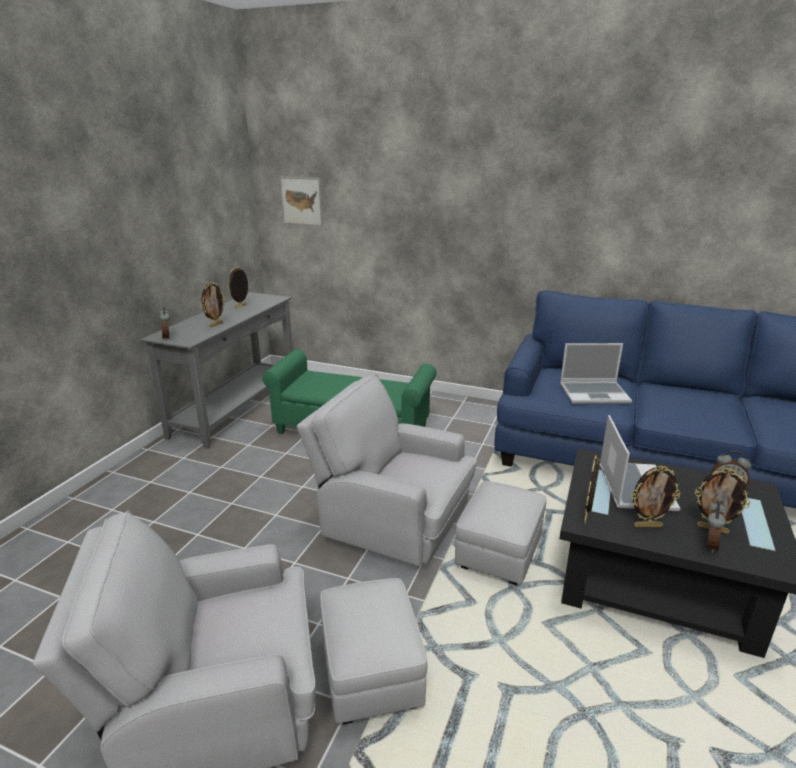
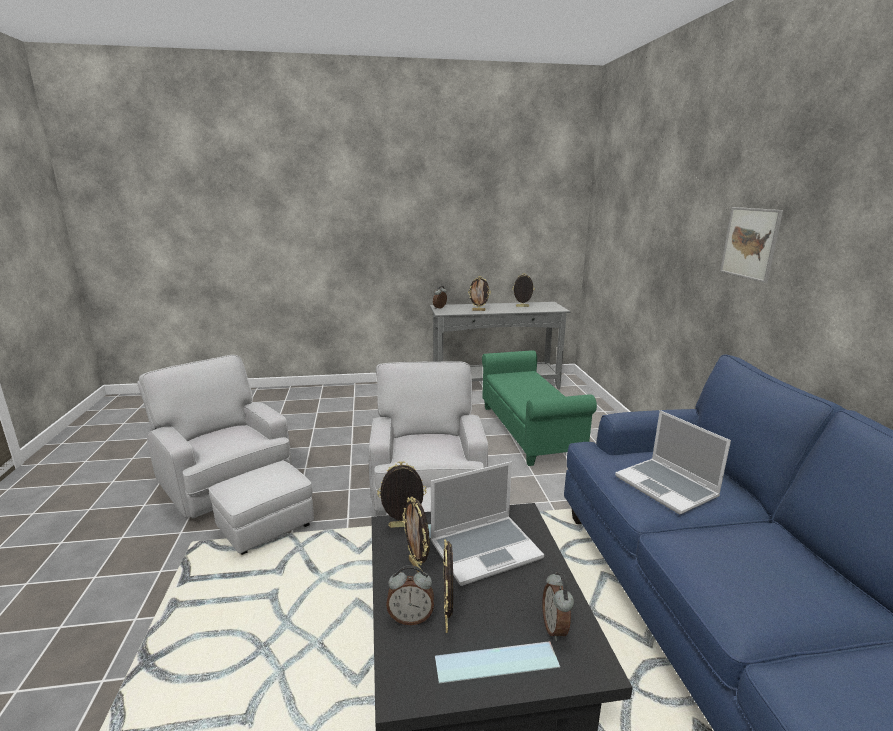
camera: 60 degrees right, 5 degrees down
picture [279,176,323,226] -> picture moved to [720,207,783,283]

